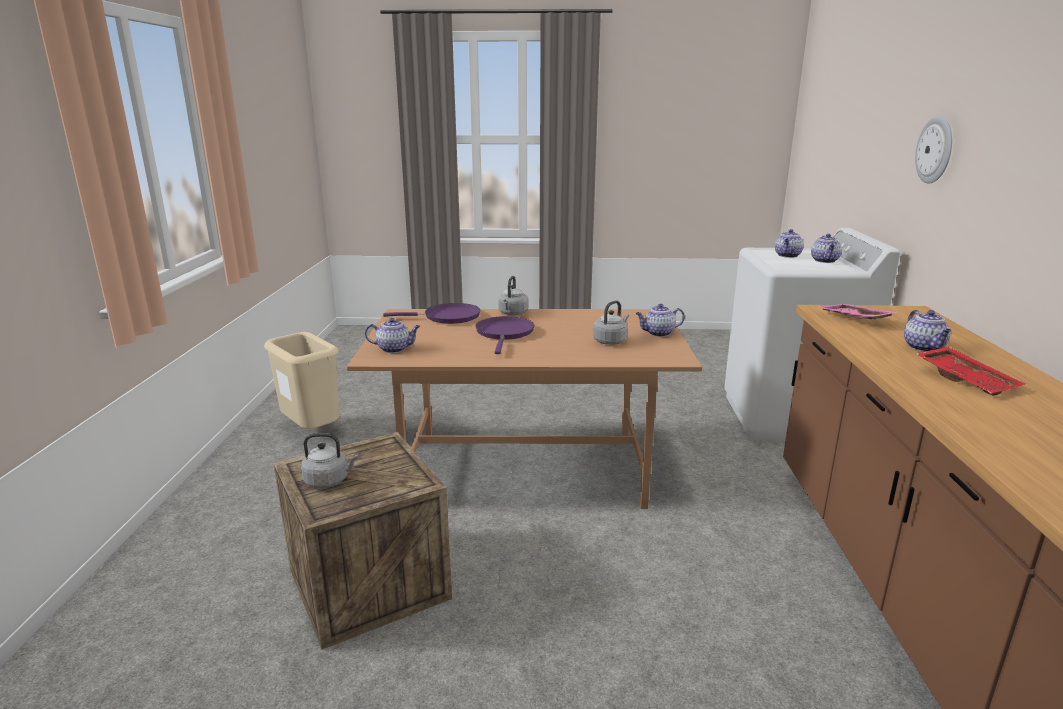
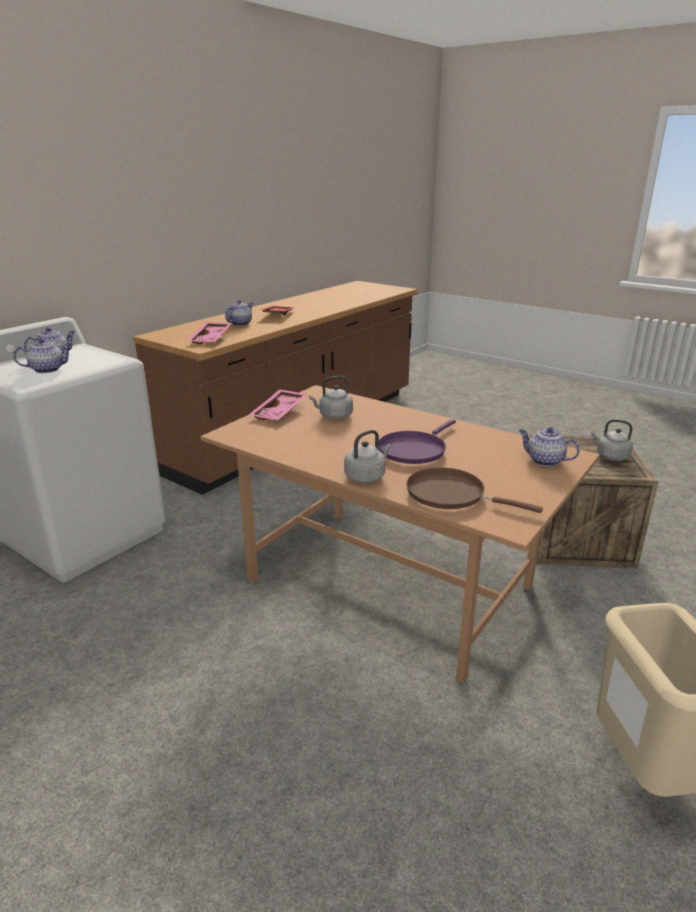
camera: 145 degrees left, 5 degrees up
purple frying pan [383,303,480,324] -> brown frying pan [406,467,543,513]
teapot [636,304,685,337] -> pink tray [249,390,307,420]
wall clock [915,116,952,184] -> none

